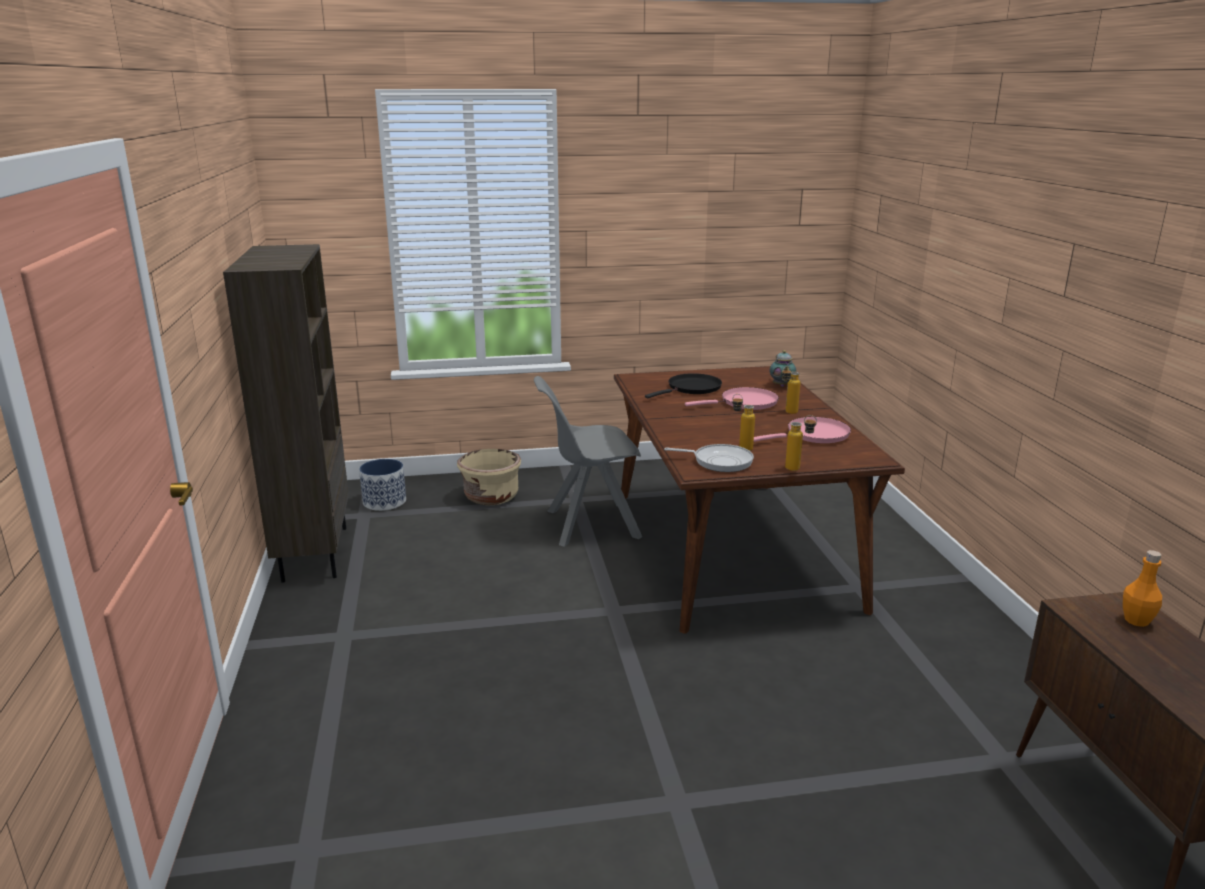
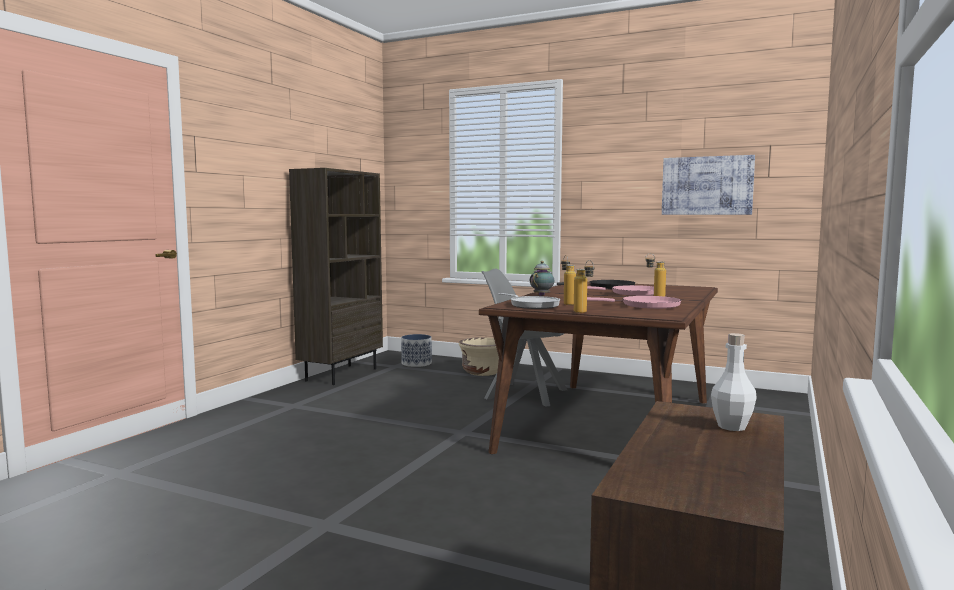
camera: 35 degrees right, 15 degrees down
teapot [770,350,796,387] -> teapot moved to [530,261,554,296]
orange bottle [1123,550,1162,627] -> white bottle [711,333,757,431]
none -> picture [662,155,755,215]

